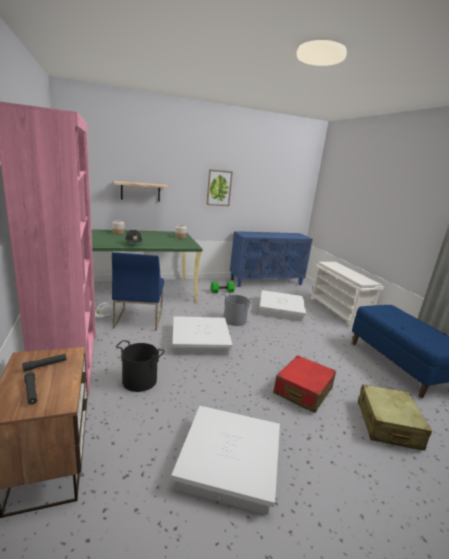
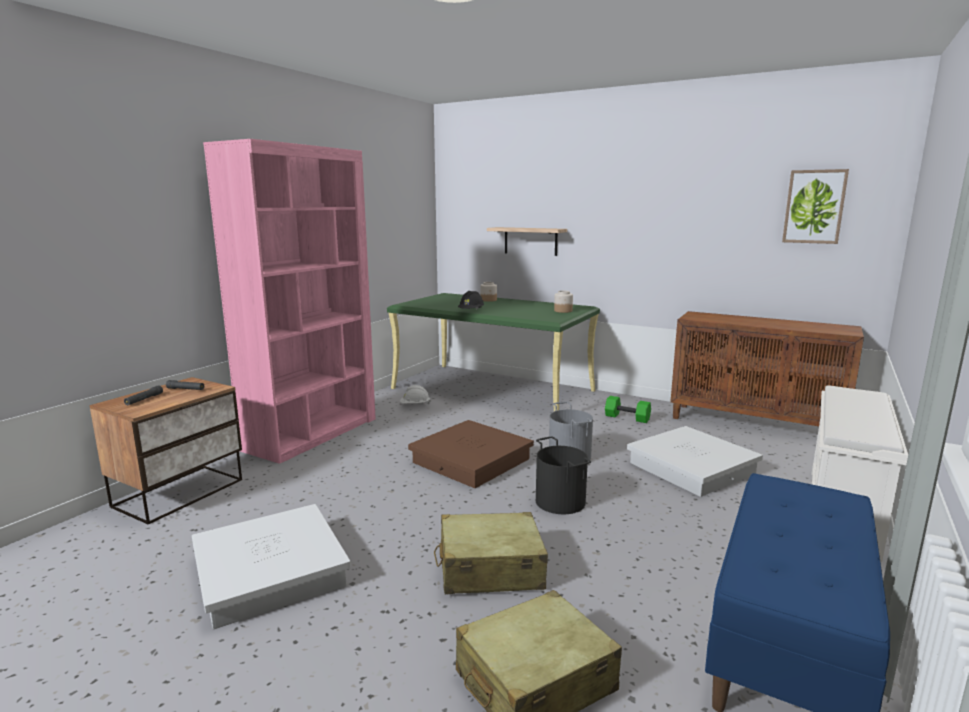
camera: 50 degrees right, 5 degrees down
blue chair [112,252,164,331] -> none
black bucket [116,340,165,392] -> black bucket moved to [536,436,591,514]
white storage box [172,316,233,355] -> brown storage box [408,420,534,488]
picture [206,169,233,206] -> picture moved to [782,169,849,244]
blue cabinet [230,231,313,287] -> brown cabinet [670,311,864,426]
red suitcase [273,355,336,413] -> beige suitcase [434,512,548,594]

